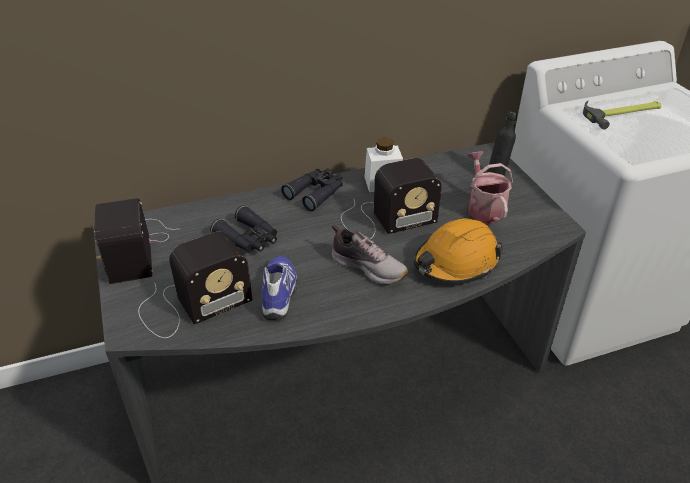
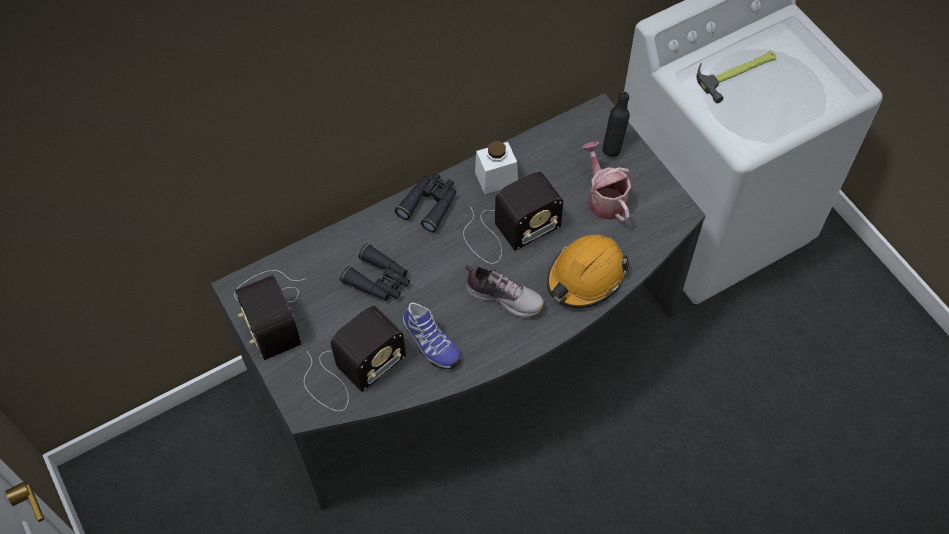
camera: 10 degrees left, 20 degrees up
shoe [261,256,297,320] -> shoe turned 150 degrees clockwise [403,303,461,369]

